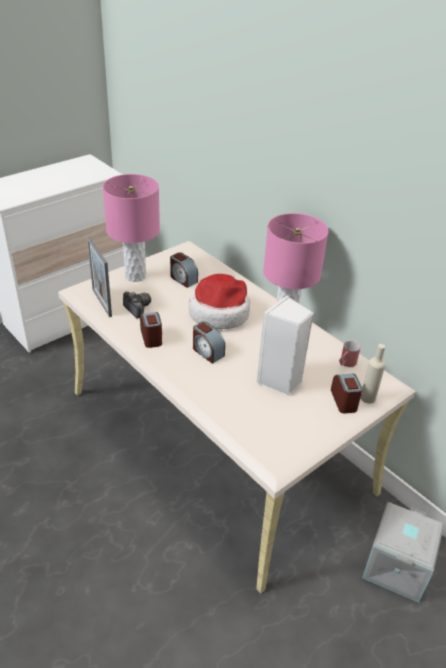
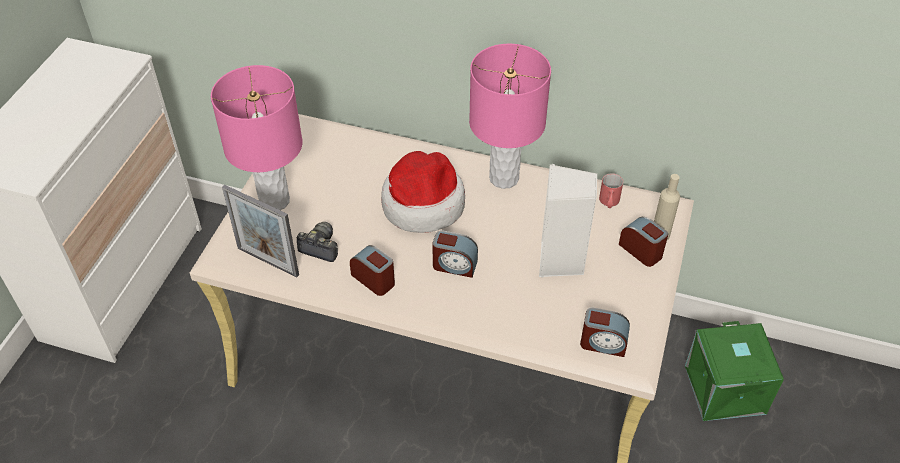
camera: 30 degrees left, 10 degrees up
alarm clock [170,252,198,288] -> alarm clock moved to [580,307,630,357]
grey storage box [362,502,444,603] -> green storage box [685,321,784,421]

